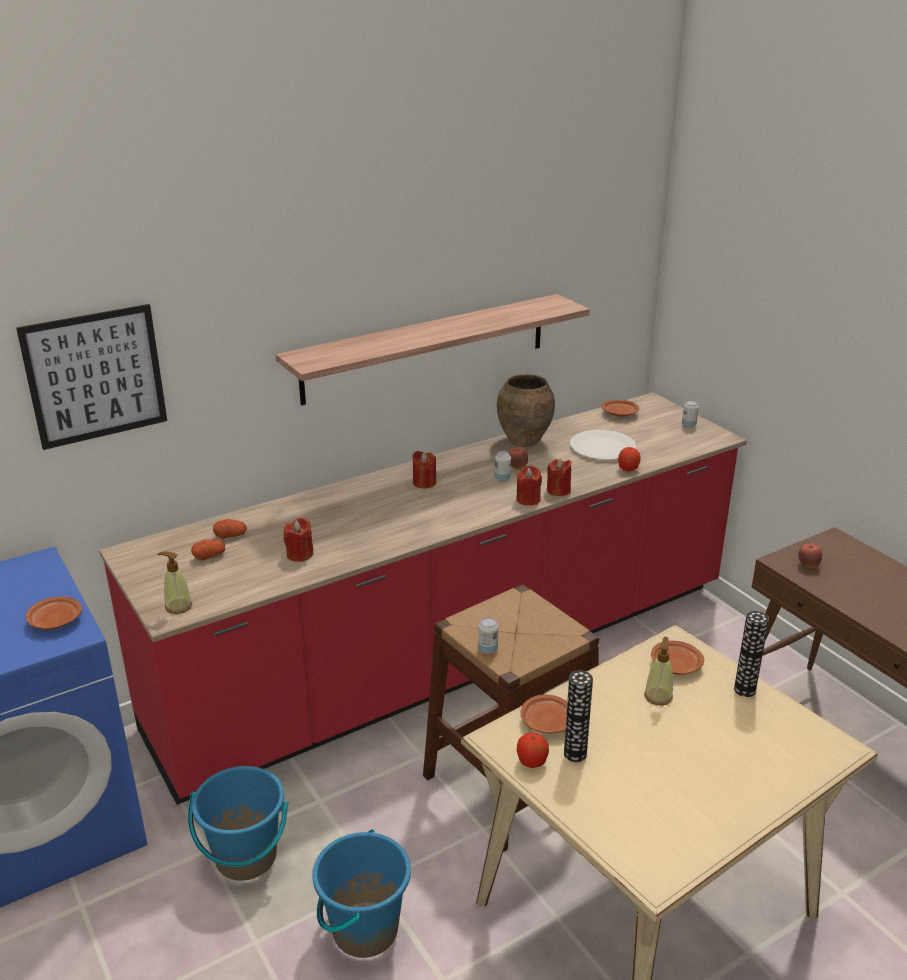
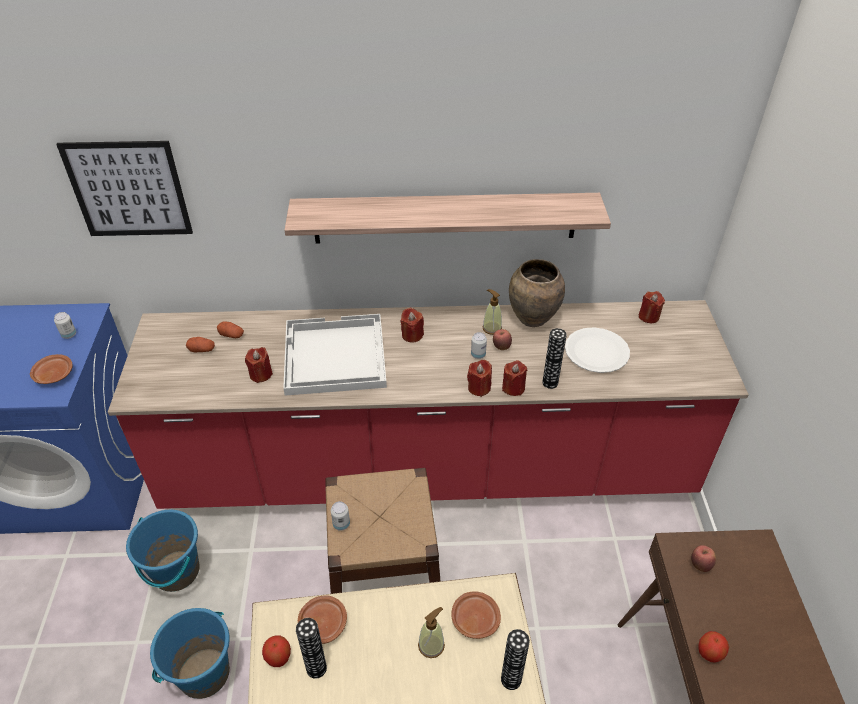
camera: 30 degrees right, 15 degrees up
soap dispenser [158,551,192,614] -> soap dispenser moved to [483,289,502,335]
brown plate [602,400,639,417] -> red candle [639,291,665,323]
apple [618,447,641,471] -> apple moved to [698,631,729,663]
can [682,400,699,428] -> can moved to [54,312,76,339]
none -> white tray [283,314,387,396]
none -> vase [542,328,567,389]

